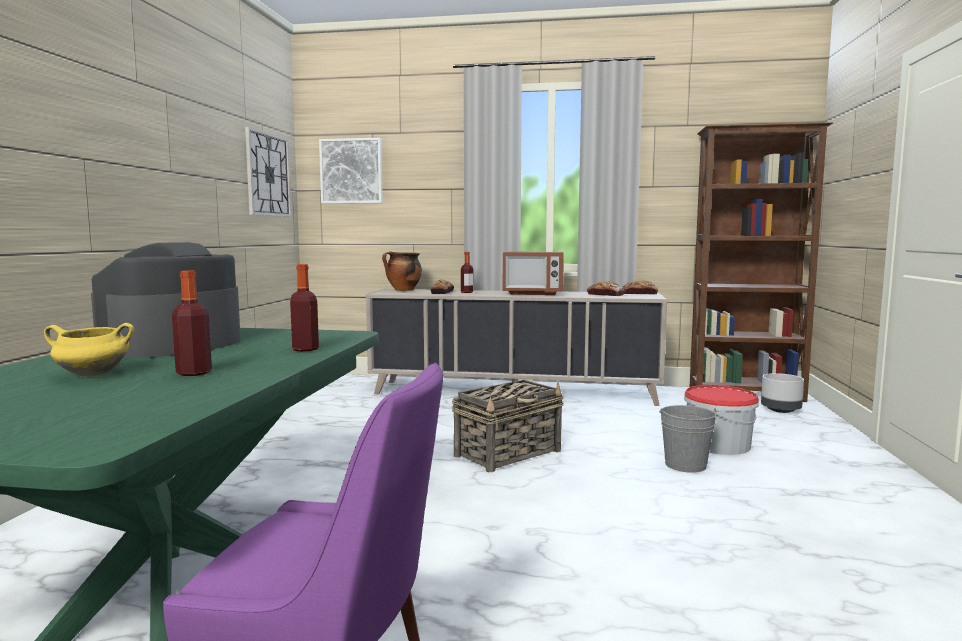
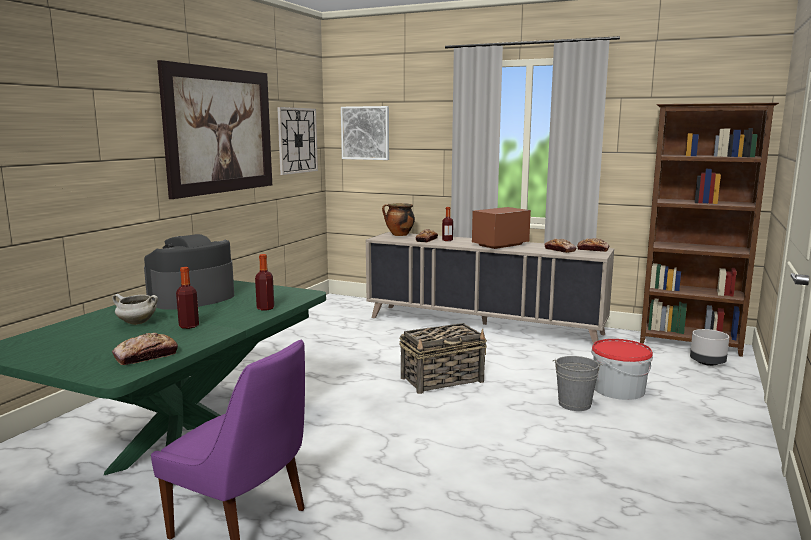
camera: 15 degrees right, 5 degrees up
yellow cooking pot [44,323,134,377] -> white cooking pot [112,294,158,325]
microwave [503,252,564,295] -> microwave turned 120 degrees clockwise [472,207,531,249]
none -> bread [112,333,178,365]
none -> picture [157,60,272,199]

